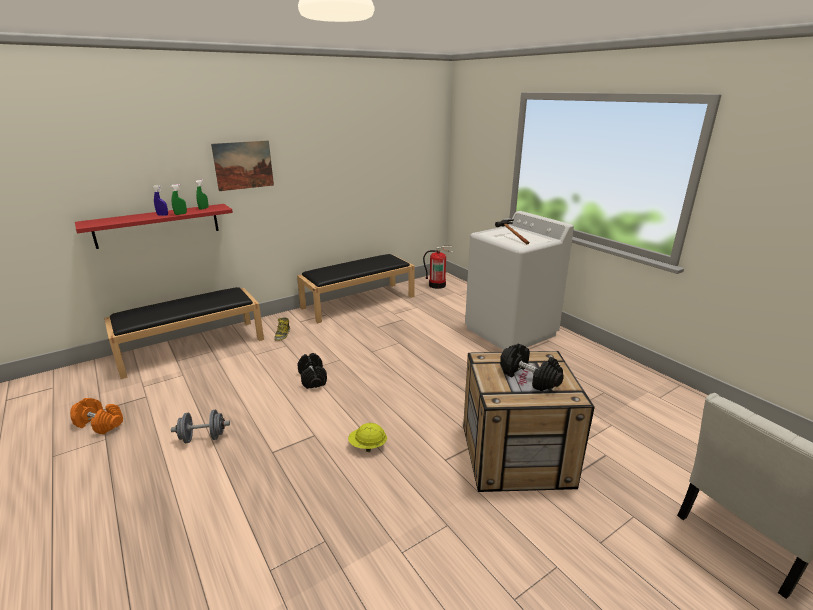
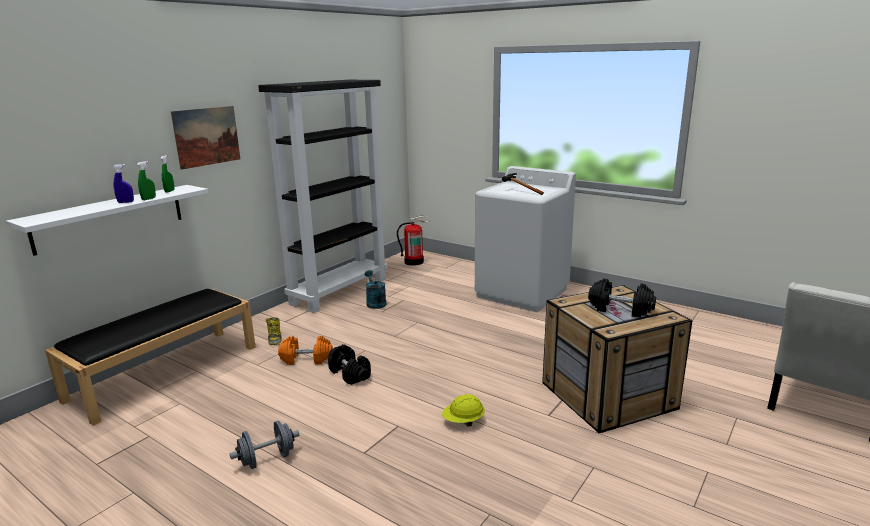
camera: 20 degrees left, 5 degrees down
orange dumbbell [70,398,123,434] -> orange dumbbell moved to [278,336,333,365]
red shelf [75,204,233,249] -> white shelf [6,185,208,256]
black bench [297,254,415,323] -> black bookcase [258,80,387,313]
none -> turquoise watering can [365,270,386,309]

